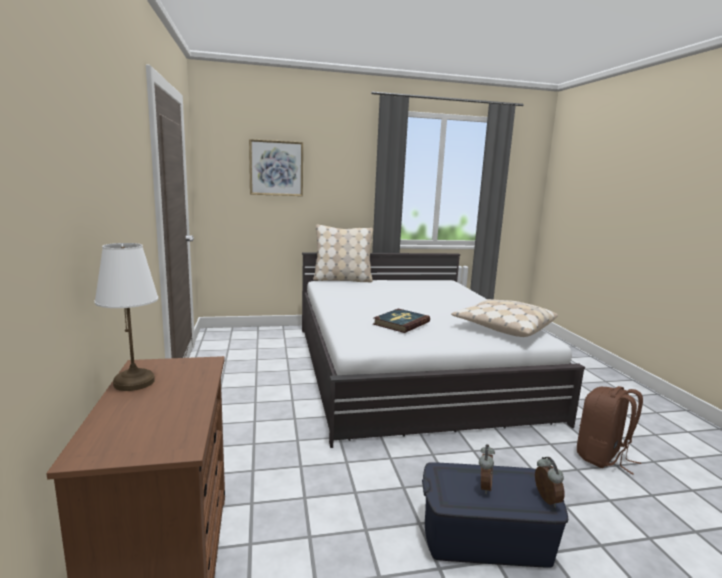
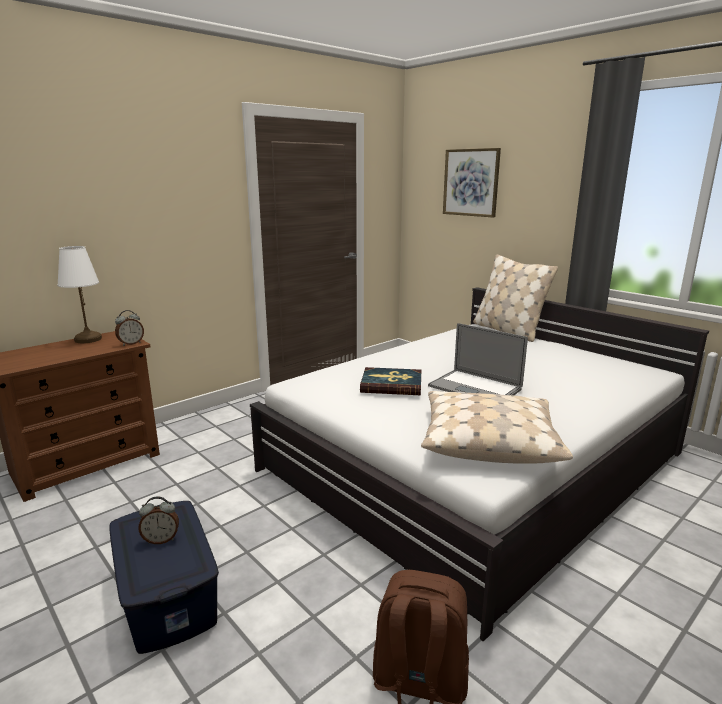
camera: 60 degrees right, 5 degrees up
alarm clock [535,457,565,508] -> alarm clock moved to [115,310,144,346]
none -> laptop [428,323,528,396]

